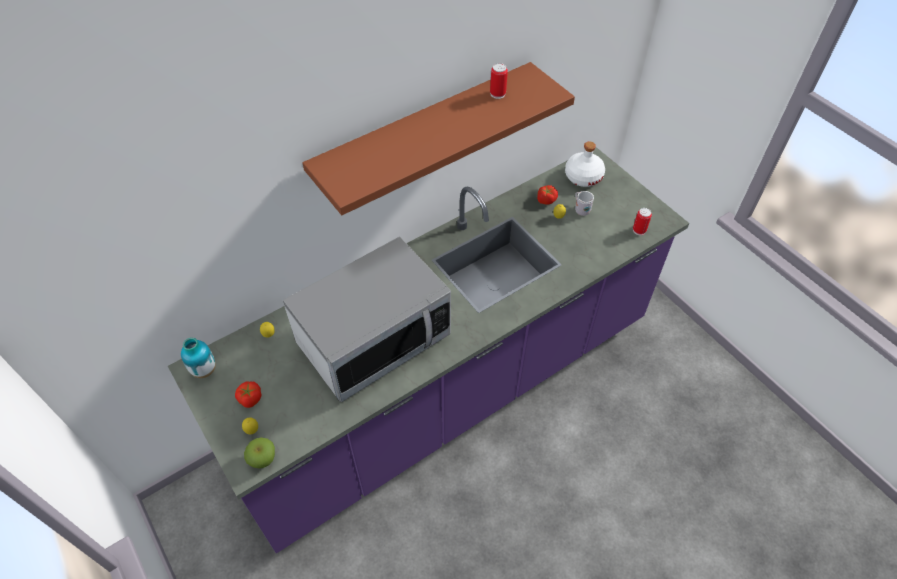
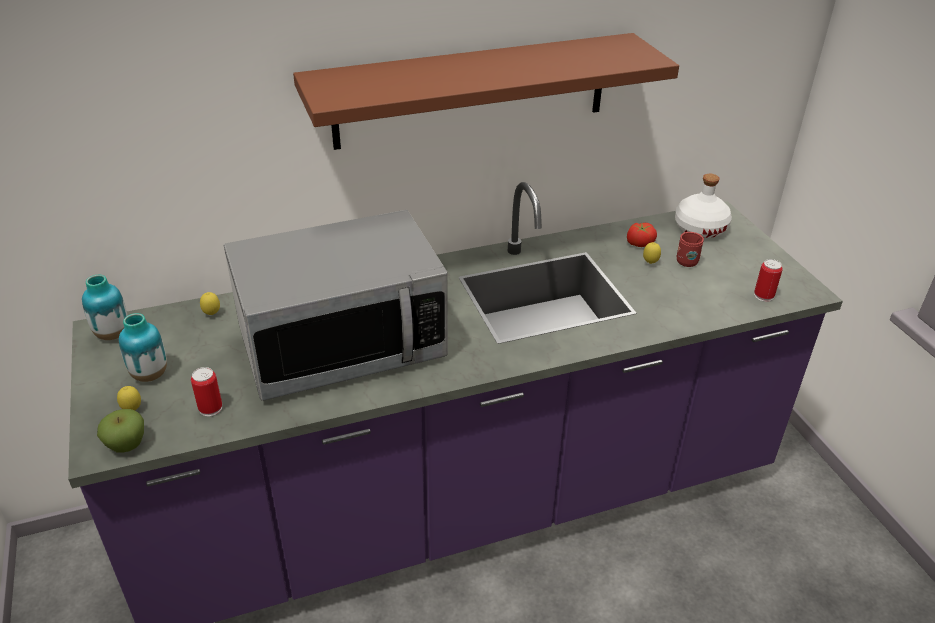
camera: 15 degrees right, 15 degrees down
tomato [235,381,262,408] -> vase [119,313,167,382]
can [490,63,508,99] -> can moved to [191,367,222,417]
white mug [575,191,594,216] -> red mug [677,232,704,267]

